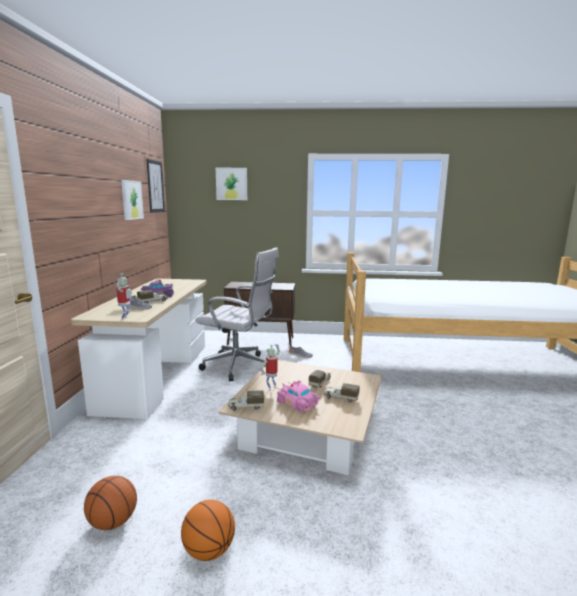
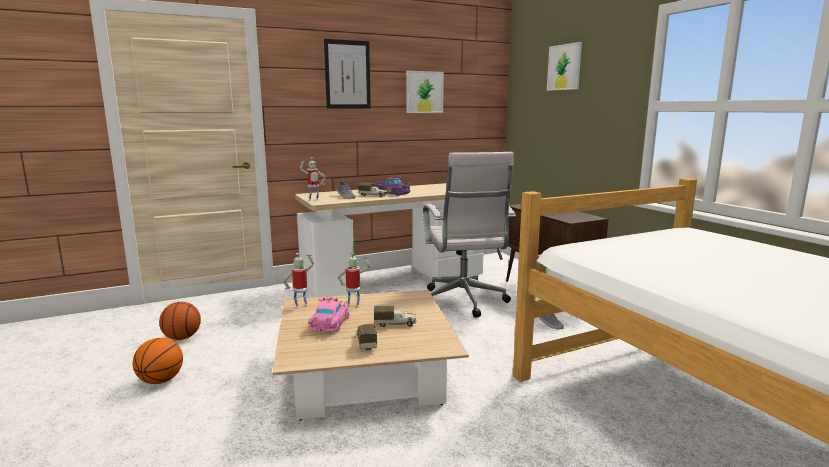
camera: 60 degrees right, 0 degrees up
picture [146,159,165,213] -> picture moved to [324,39,371,109]
toy truck [228,390,264,411] -> toy robot [283,253,314,309]

